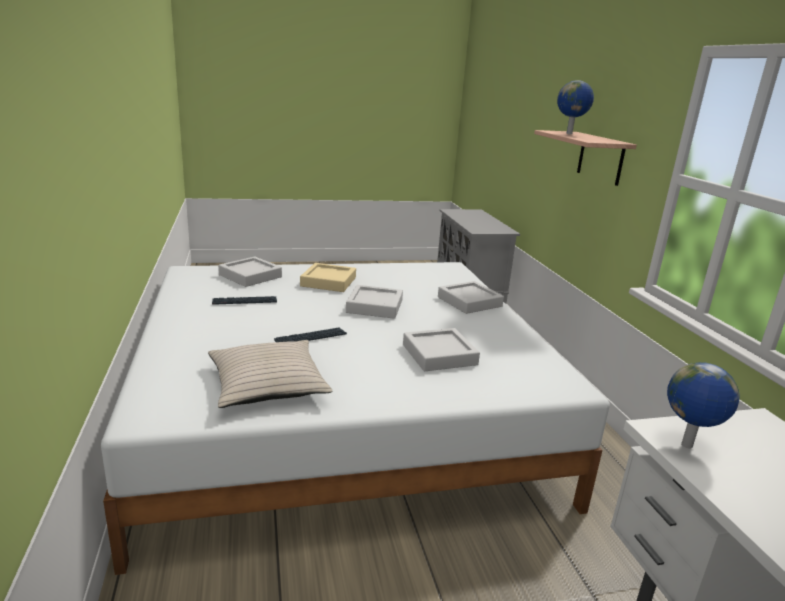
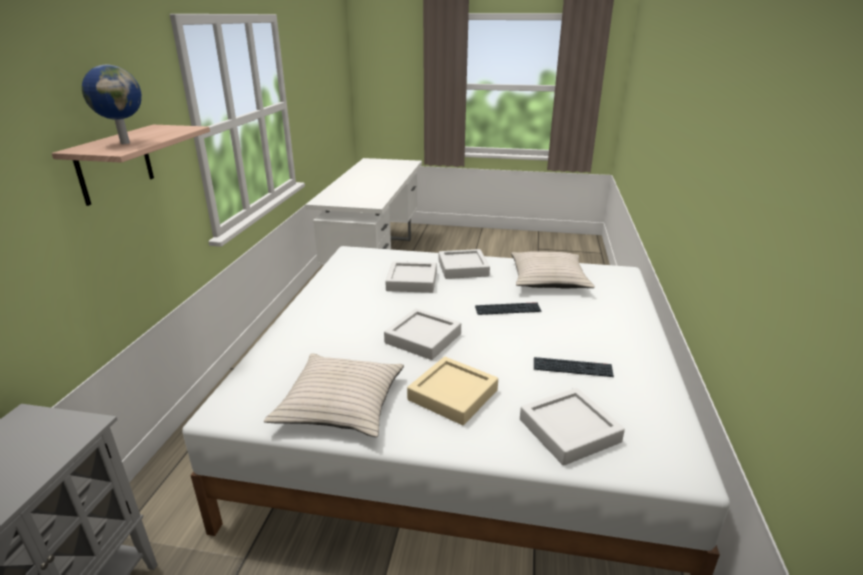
camera: 155 degrees left, 5 degrees up
grey tray [438,281,504,314] -> grey tray moved to [439,249,490,279]
globe [667,362,740,449] -> none
none -> beige pillow [264,353,404,437]

